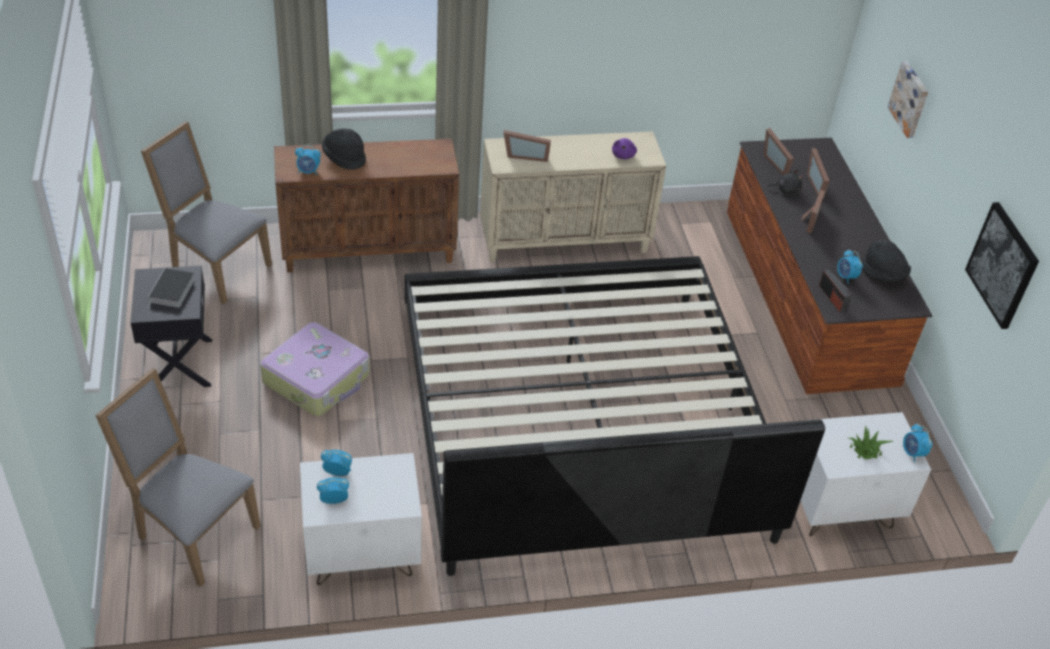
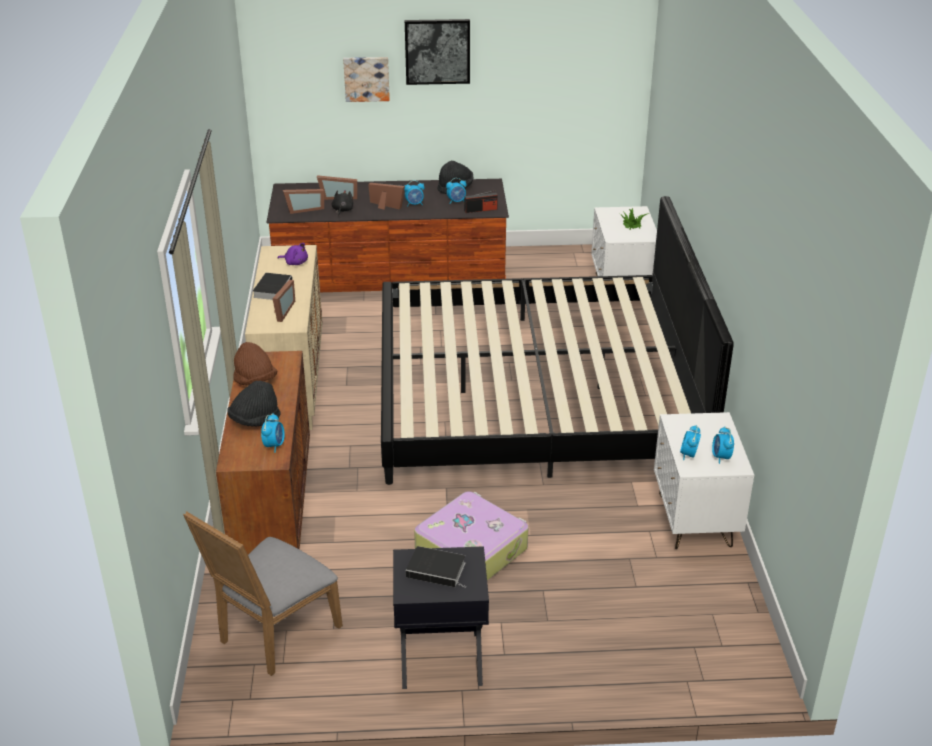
camera: 80 degrees left, 10 degrees down
grey chair [95,368,261,587] -> none
alarm clock [903,423,933,462] -> alarm clock moved to [404,180,425,207]
picture [965,202,1039,329] -> picture moved to [405,19,470,85]
none -> brown hat [233,342,277,385]
none -> book [253,273,292,300]

